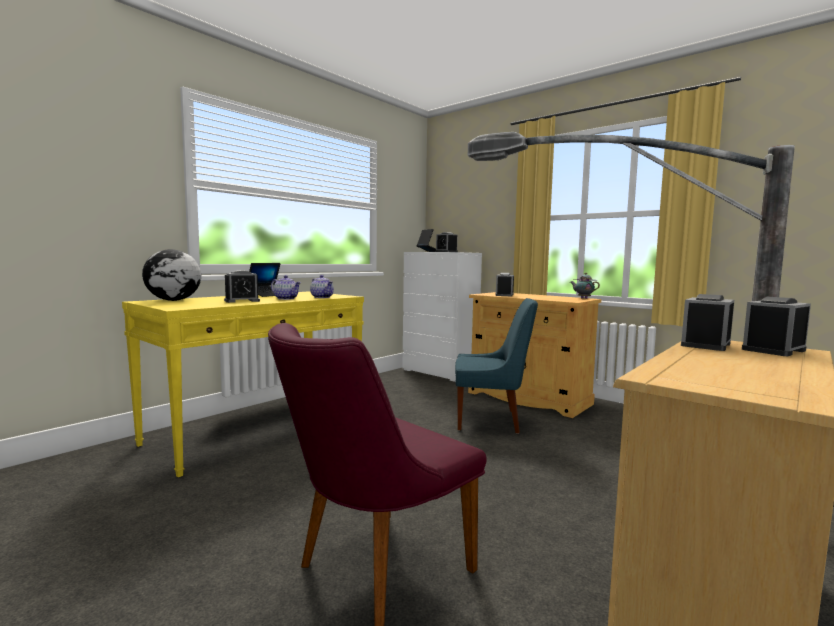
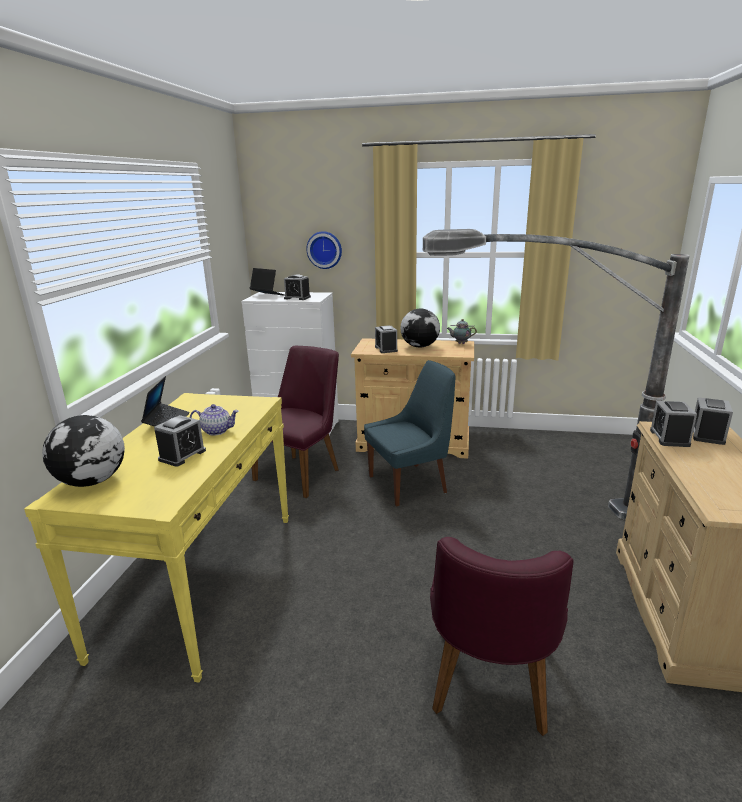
camera: 30 degrees left, 15 degrees up
teapot [310,275,334,298] -> none
none -> purple chair [251,346,339,498]
none -> wall clock [306,231,342,269]
none -> globe [400,308,440,347]

